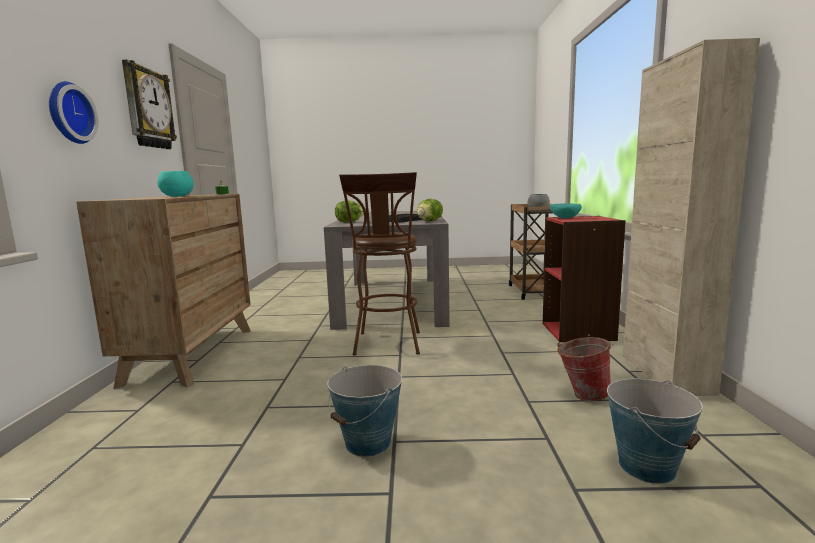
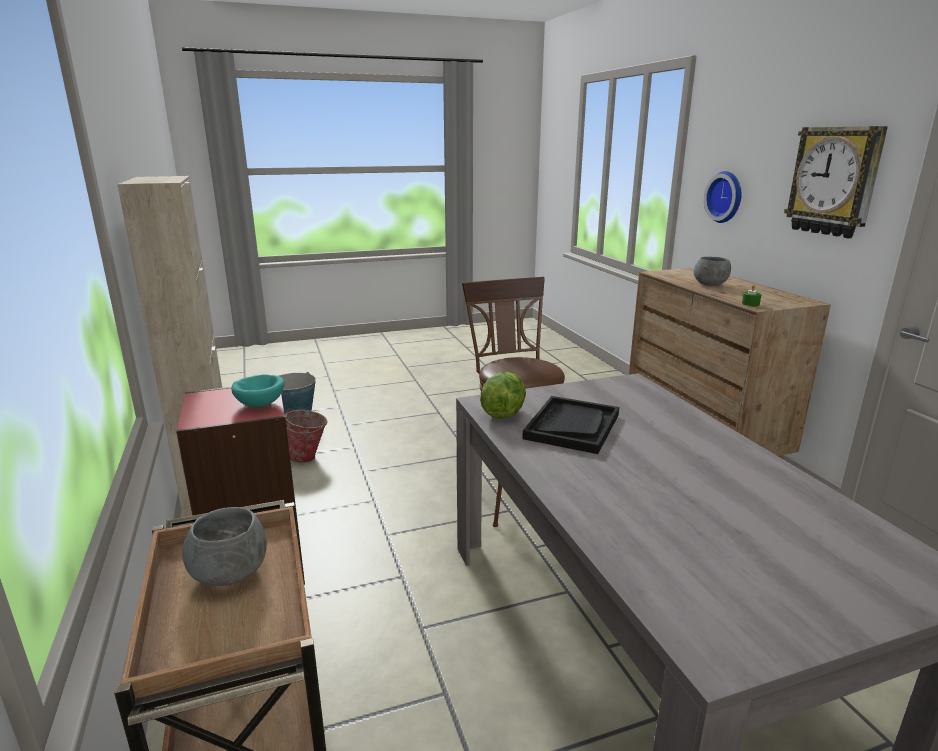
camera: 160 degrees right, 10 degrees up
turquoise bowl [158,171,193,197] -> grey bowl [694,257,731,286]
bucket [327,365,402,457] -> none
lettuce [335,201,364,222] -> none

